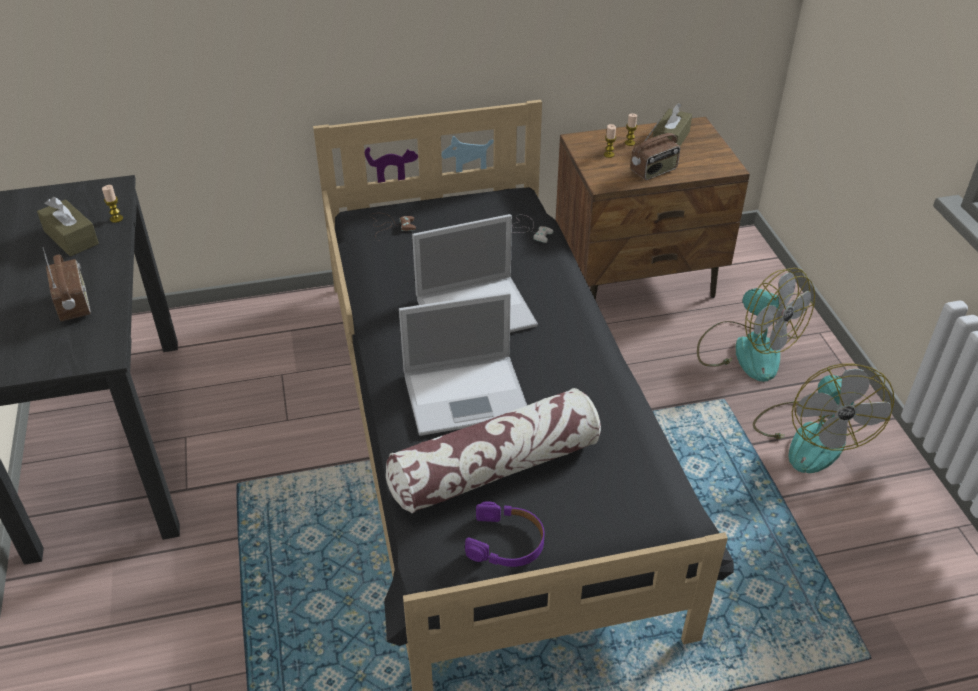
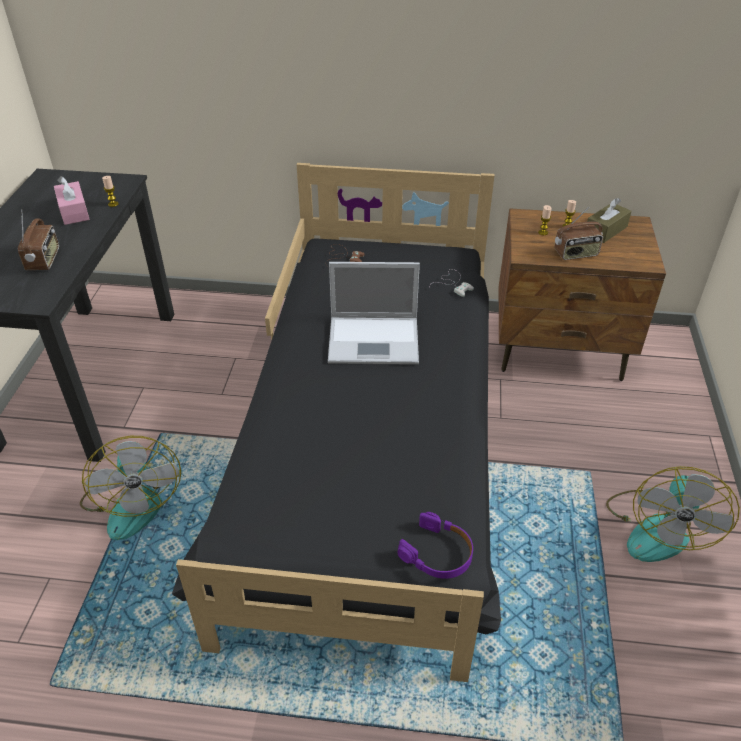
camera: 20 degrees right, 0 degrees up
brown tissue box [37,197,99,256] -> pink tissue box [54,176,90,225]
pillow [386,388,601,513] -> none
laptop [399,292,527,436] -> none
purple headphones [465,501,544,567] -> purple headphones moved to [398,512,473,579]
fan [697,268,815,382] -> fan moved to [80,436,181,540]

